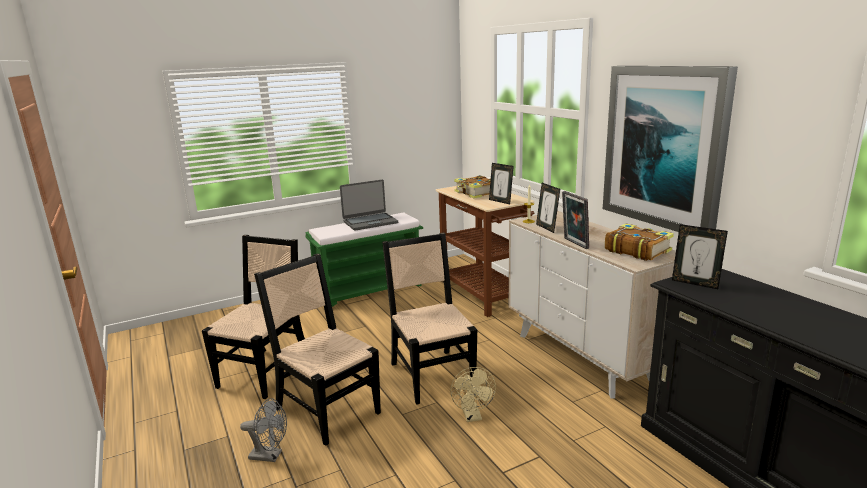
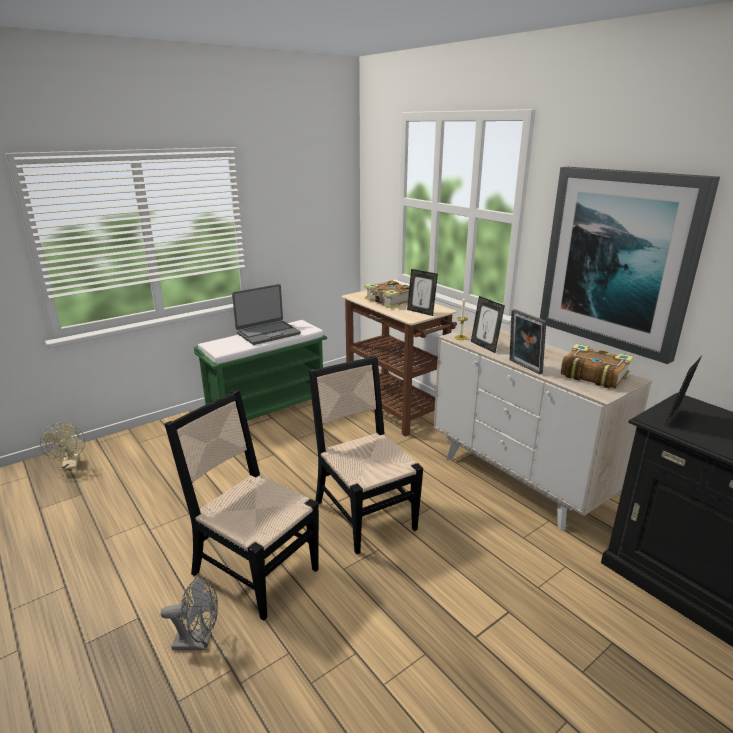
camera: 10 degrees left, 5 degrees up
chair [202,235,305,399] -> none
beige fan [450,367,496,422] -> beige fan moved to [40,423,85,470]
picture frame [672,224,728,289] -> picture frame turned 105 degrees clockwise [665,356,702,425]

